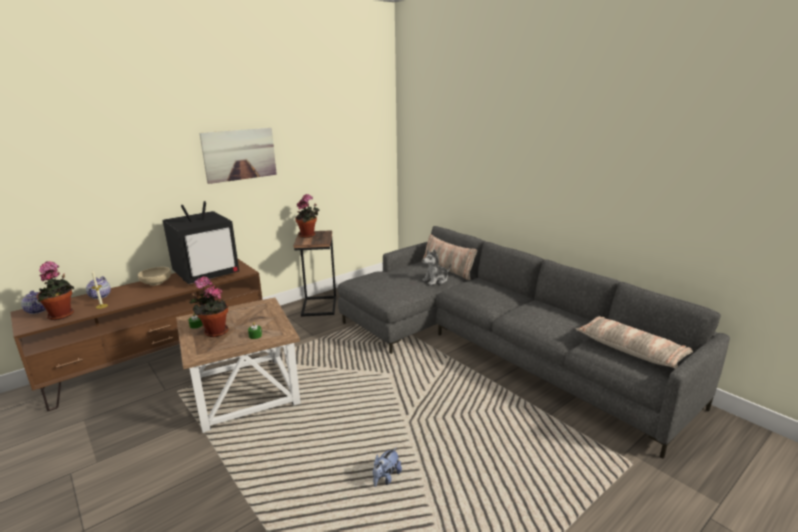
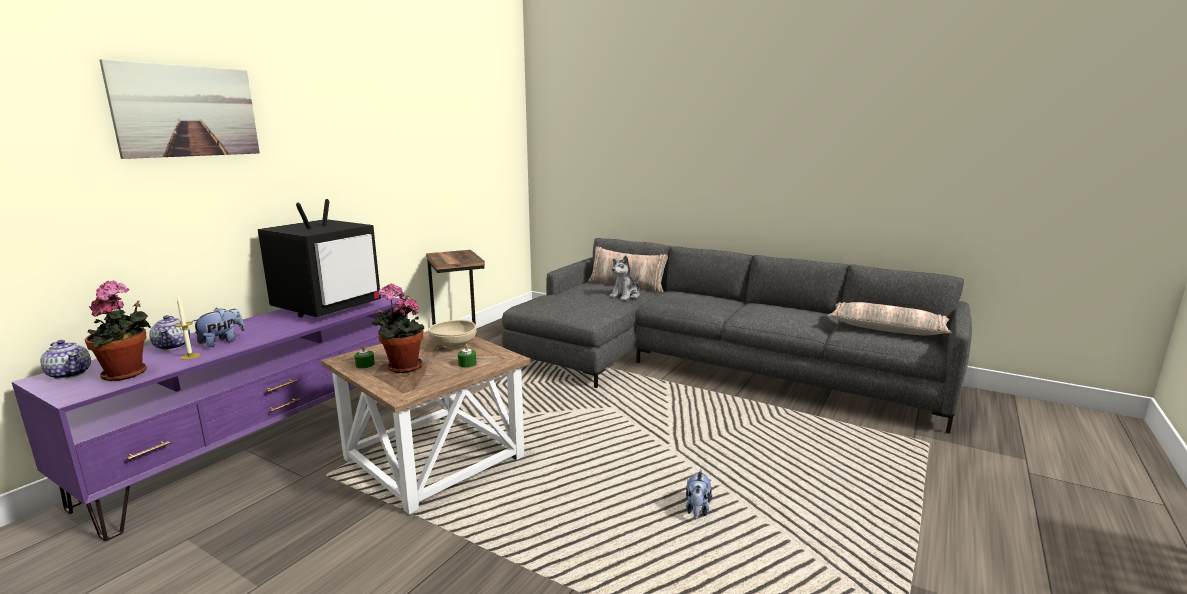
camera: 20 degrees left, 5 degrees down
brown tv stand [10,259,263,411] -> purple tv stand [12,295,408,541]
beige bowl [138,267,171,286] -> beige bowl moved to [428,320,477,349]
picture [199,128,277,184] -> picture moved to [99,59,260,159]
potted plant [296,194,319,238] -> none
none -> plush toy [191,308,245,347]

